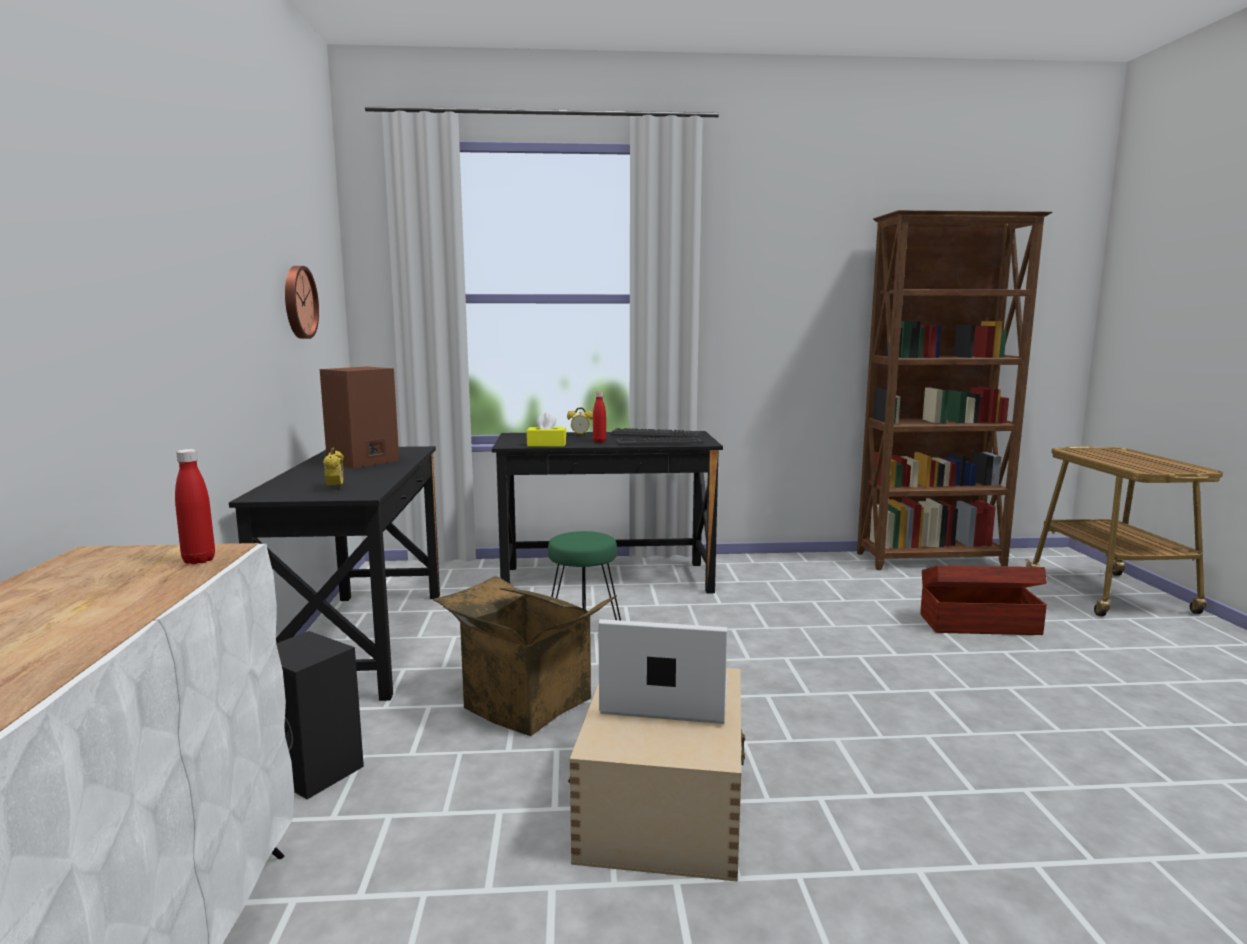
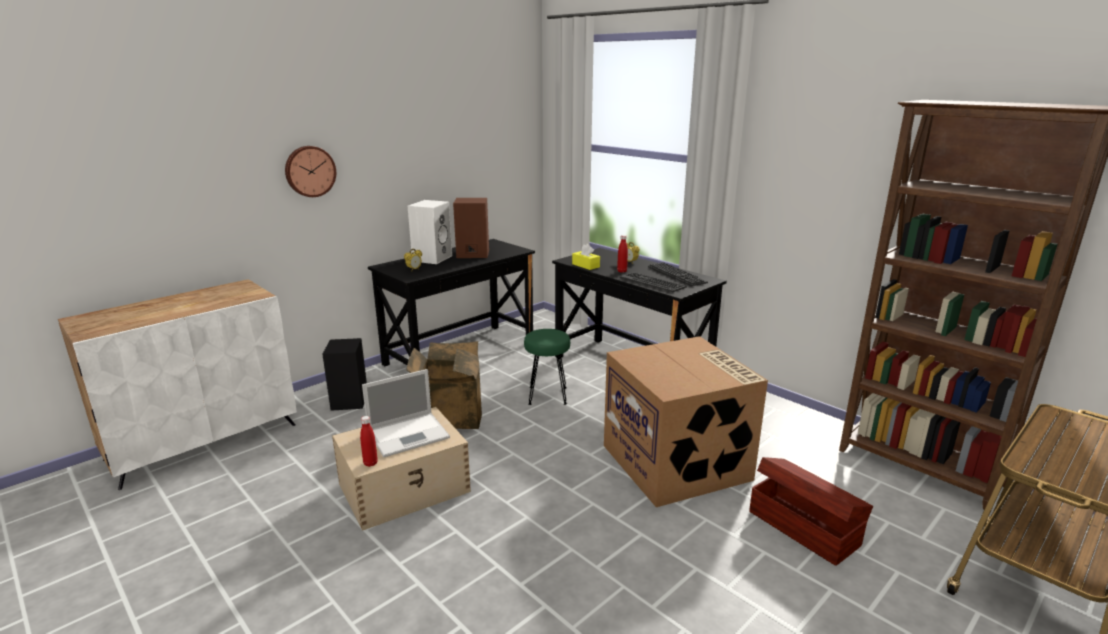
camera: 50 degrees right, 10 degrees up
red bottle [175,449,215,564] -> red bottle moved to [360,416,378,467]
wall clock [285,266,319,339] -> wall clock moved to [285,146,336,197]
laptop [598,619,728,724] -> laptop turned 90 degrees clockwise [362,369,450,458]
none -> white speaker [408,200,452,264]
none -> cardboard box [604,336,768,507]

